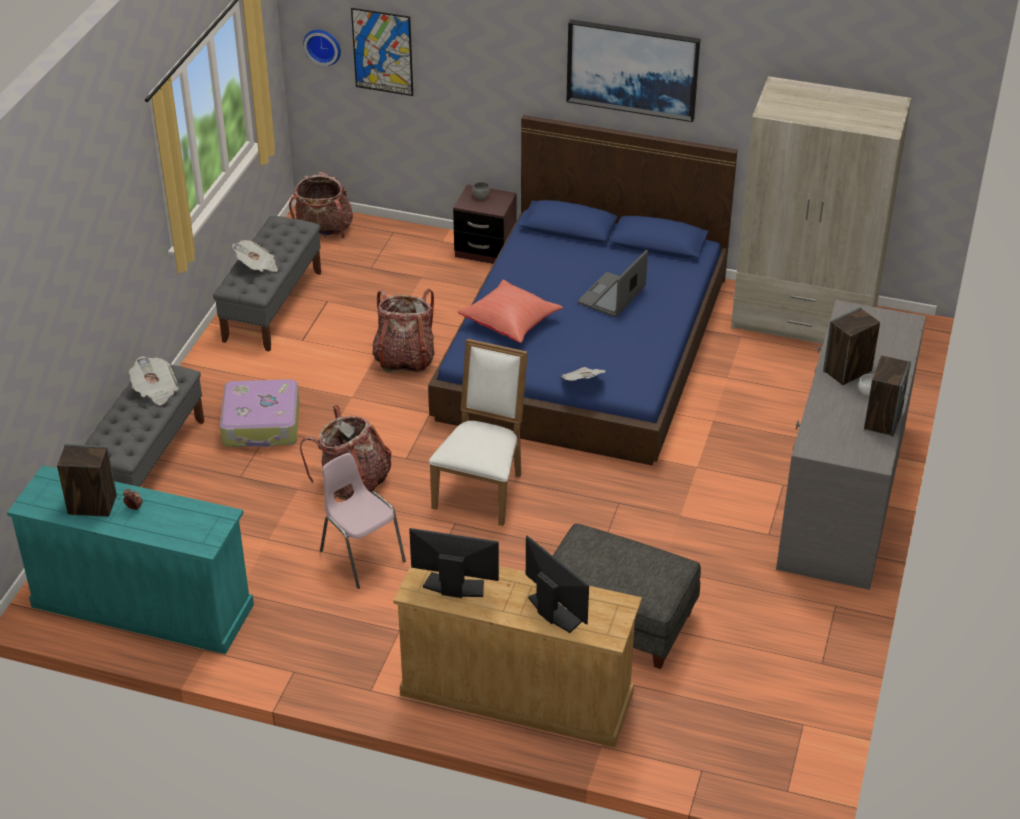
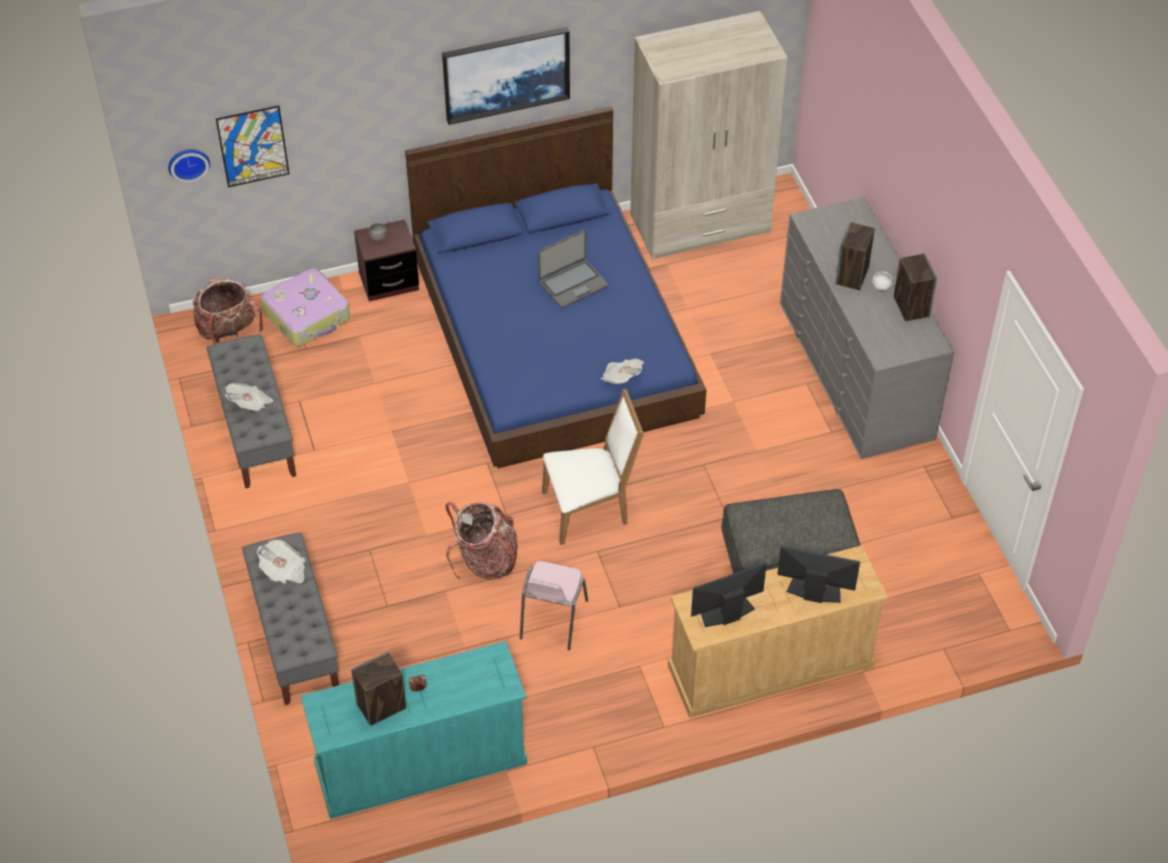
camera: 35 degrees left, 10 degrees up
suitcase [220,379,299,447] -> suitcase moved to [261,268,350,347]
pink chair [320,453,406,589] -> pink chair turned 90 degrees counterclockwise [520,561,588,650]
backpack [372,289,434,373] -> none
white chair [429,339,528,526] -> white chair turned 90 degrees clockwise [542,388,644,545]
red pillow [458,279,563,343] -> none
laptop [578,250,648,317] -> laptop turned 120 degrees counterclockwise [538,230,608,308]

